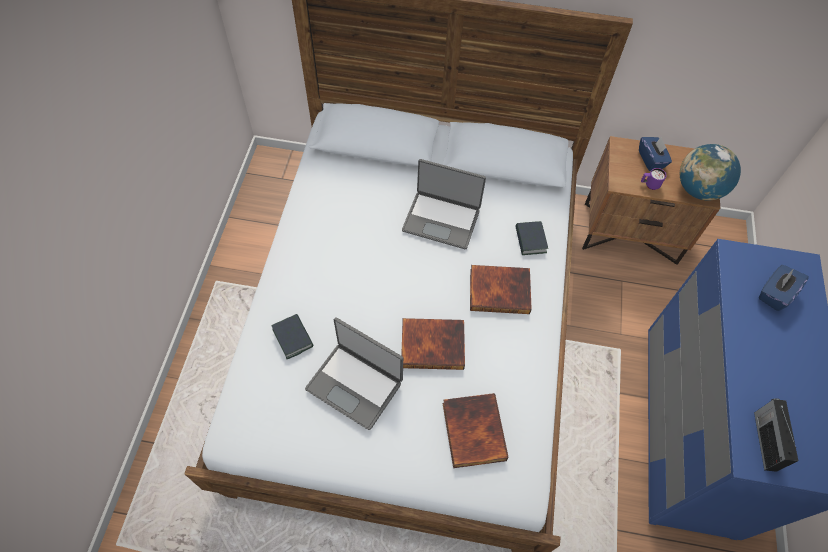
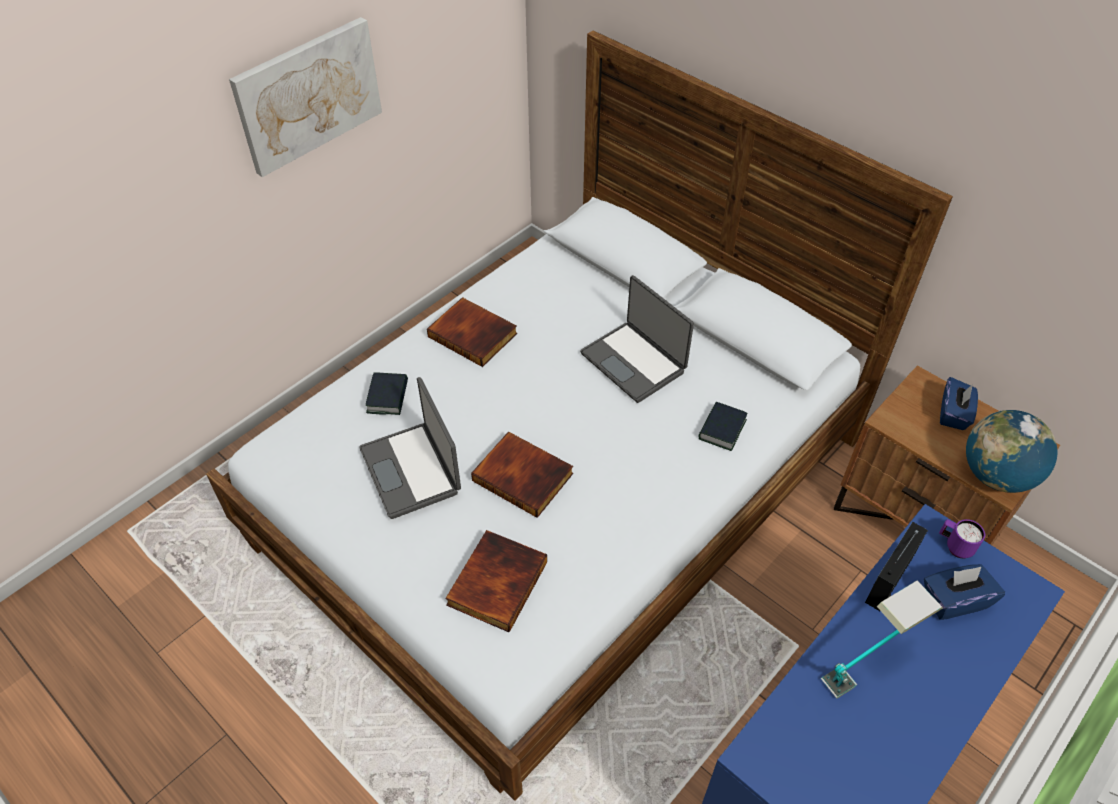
camera: 35 degrees right, 10 degrees down
book [470,265,532,314] -> book moved to [427,297,517,367]
purple mug [641,168,666,190] -> purple mug moved to [939,519,985,558]
radio [754,398,798,472] -> radio moved to [865,522,928,611]
none -> picture [229,17,382,177]
none -> table lamp [821,580,943,698]

